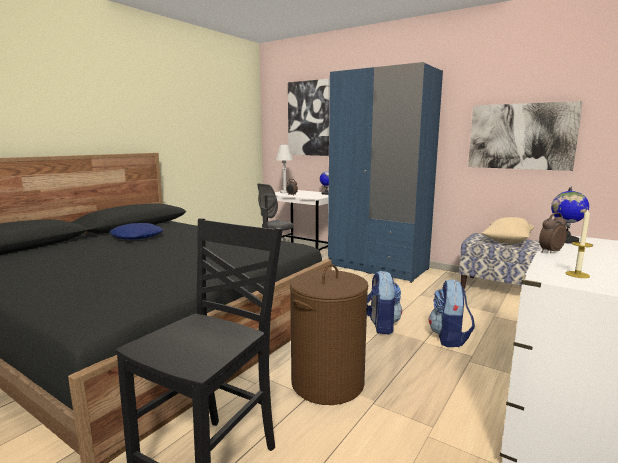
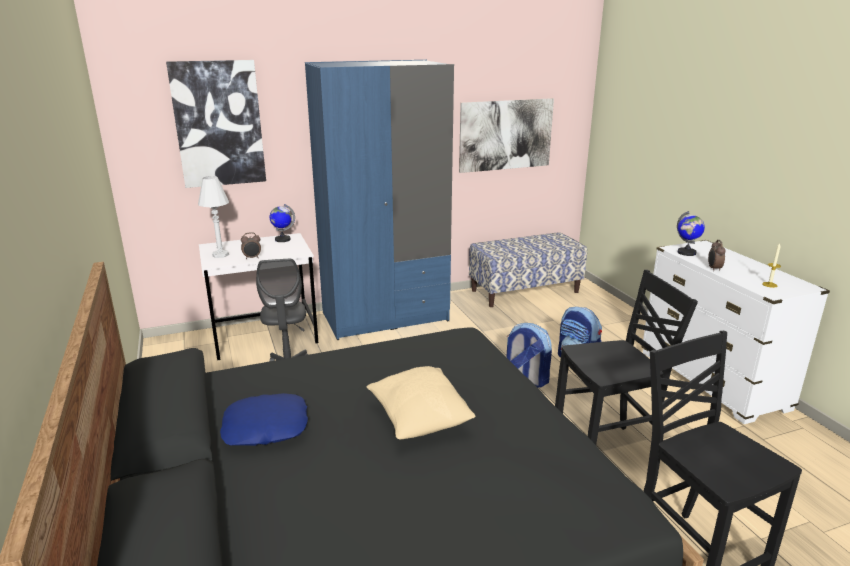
camera: 55 degrees left, 10 degrees up
brown laundry basket [290,264,369,405] -> black chair [555,270,698,445]
beige pillow [482,217,534,244] -> beige pillow moved to [367,366,475,440]

